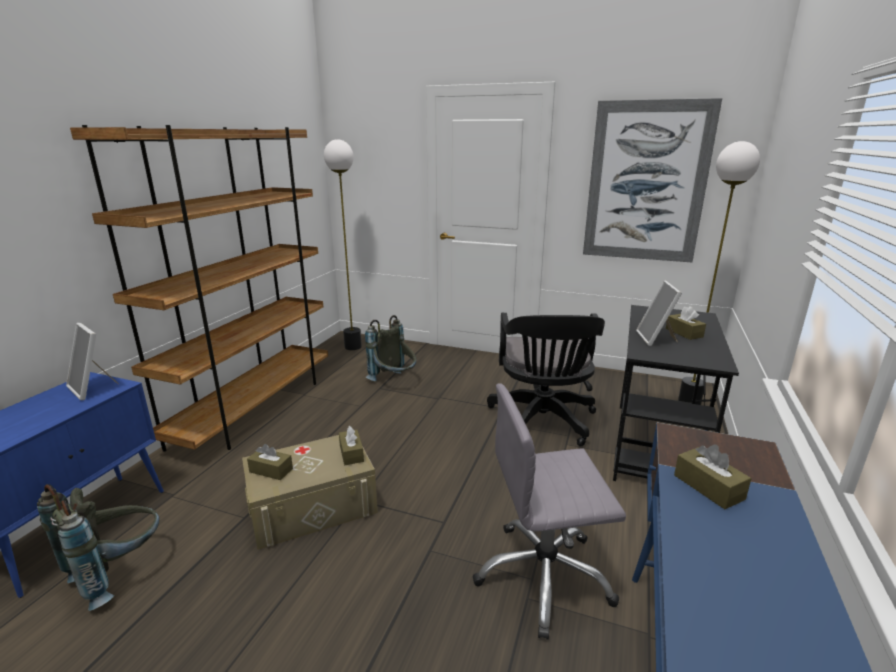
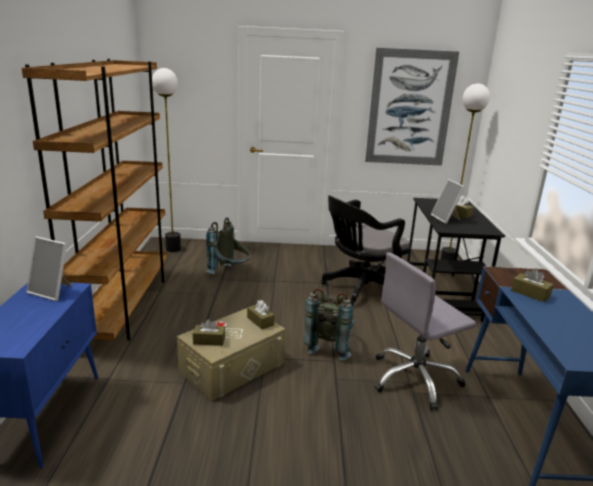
camera: 20 degrees left, 0 degrees up
grey backpack [37,484,160,611] -> grey backpack moved to [304,288,355,360]
black office chair [487,313,605,446] -> black office chair turned 75 degrees clockwise [321,195,411,305]

